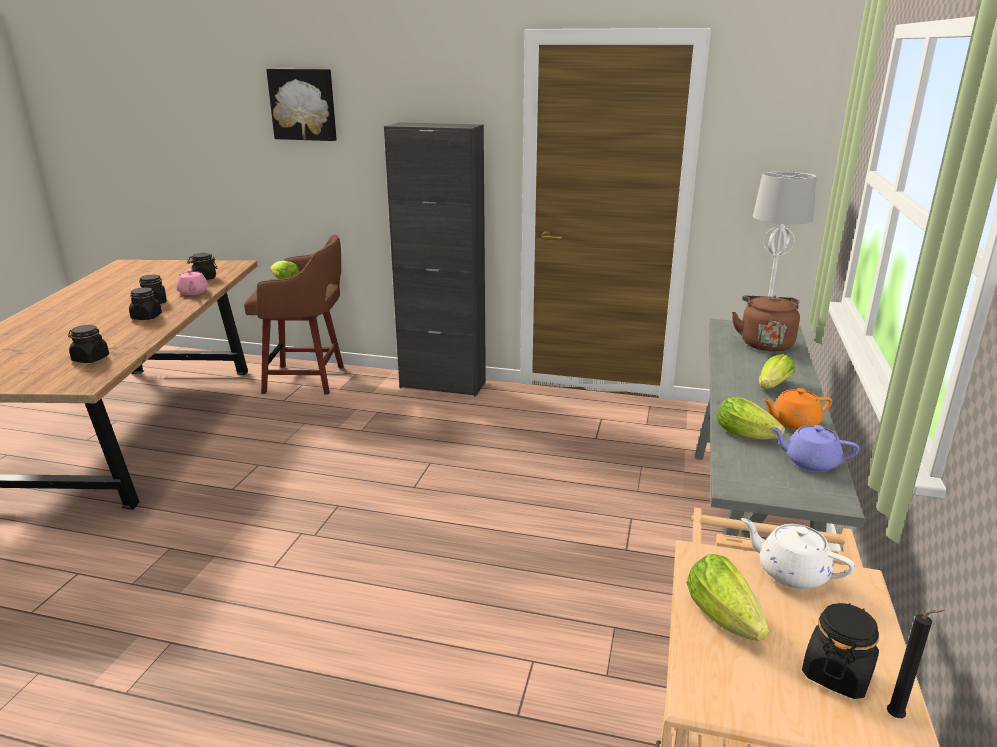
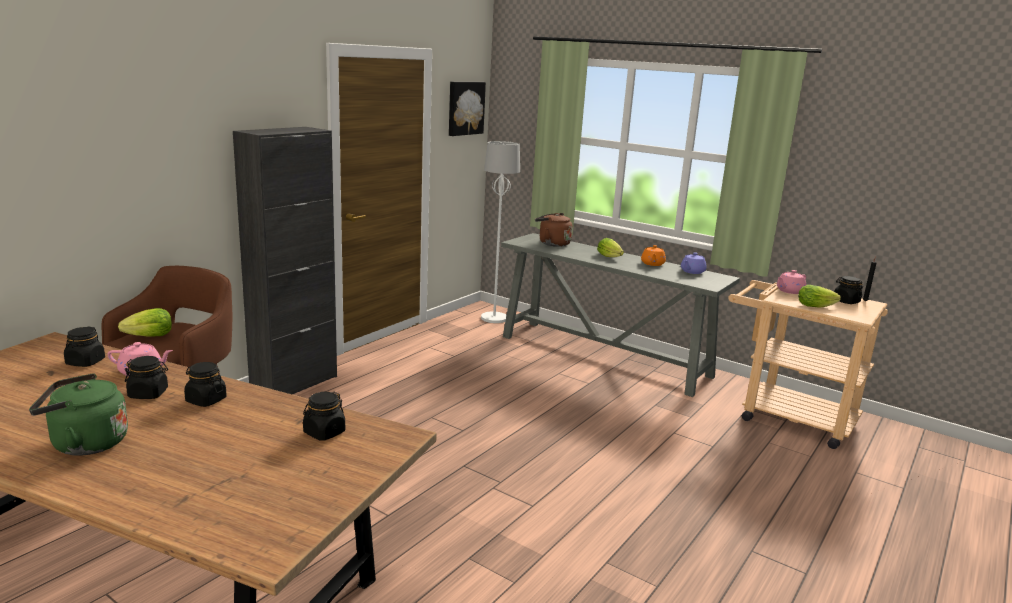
camera: 70 degrees left, 5 degrees down
picture [266,69,337,141] -> picture moved to [449,82,486,136]
lettuce [716,397,785,440] -> none
white teapot [741,518,855,589] -> pink teapot [777,270,806,294]
none -> green kettle [29,373,128,456]

